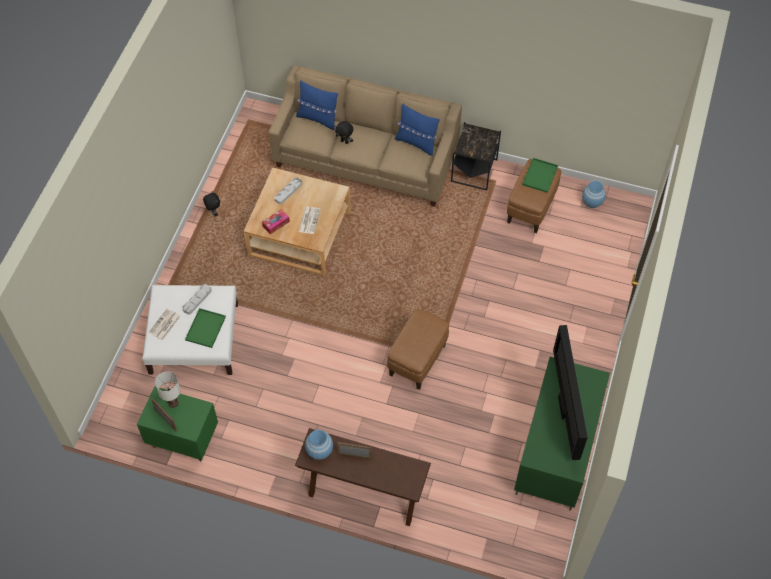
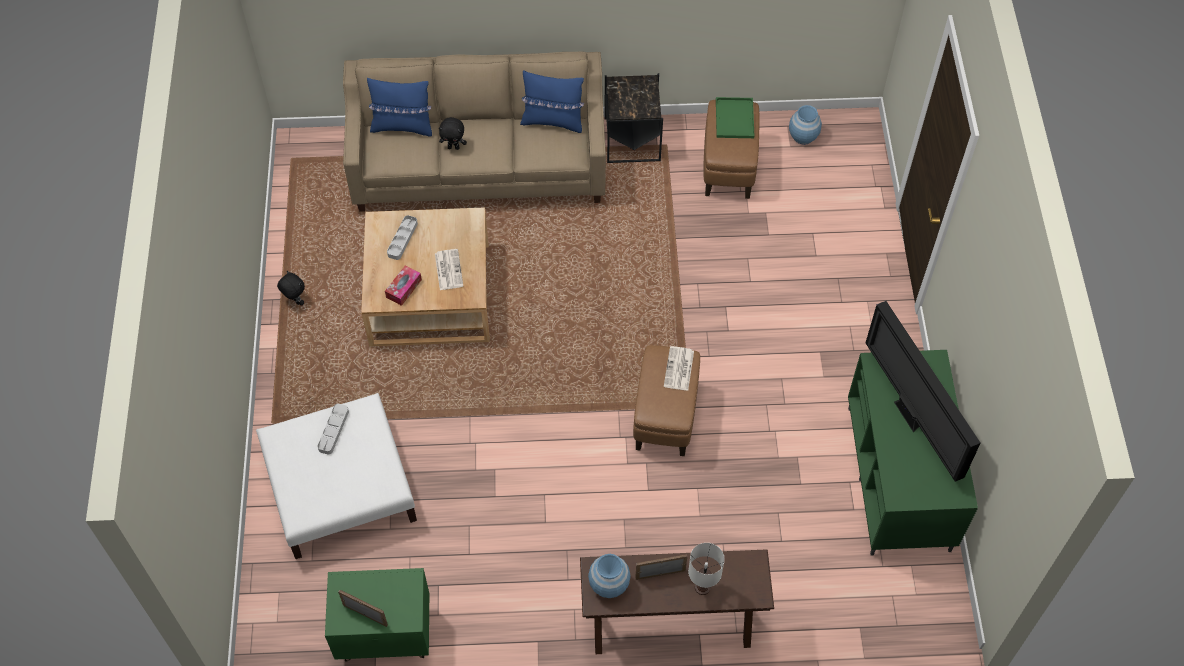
camera: 20 degrees left, 0 degrees up
newspaper [148,309,181,341] -> newspaper moved to [664,346,694,391]
white table lamp [155,371,180,408] -> white table lamp moved to [688,543,725,595]
green tray [185,308,226,348] -> none

